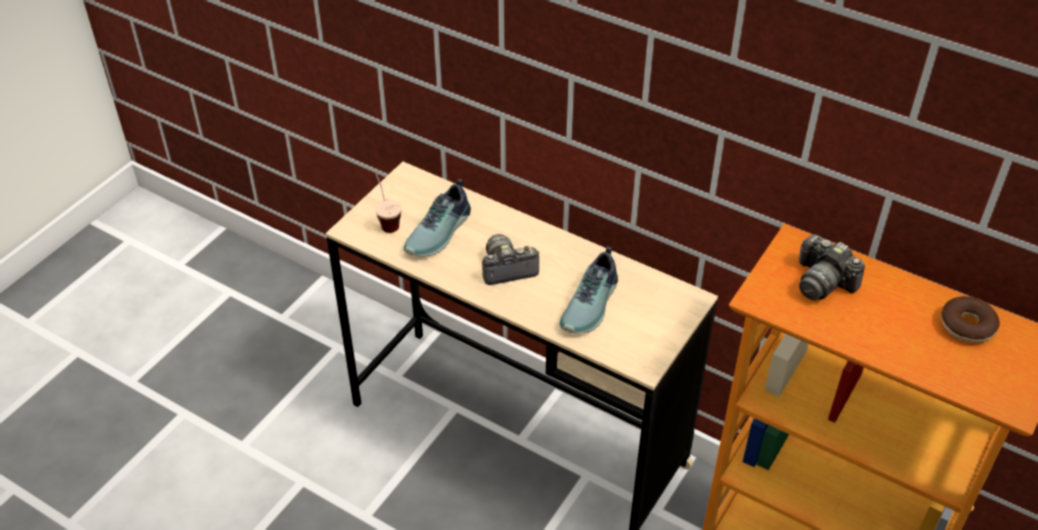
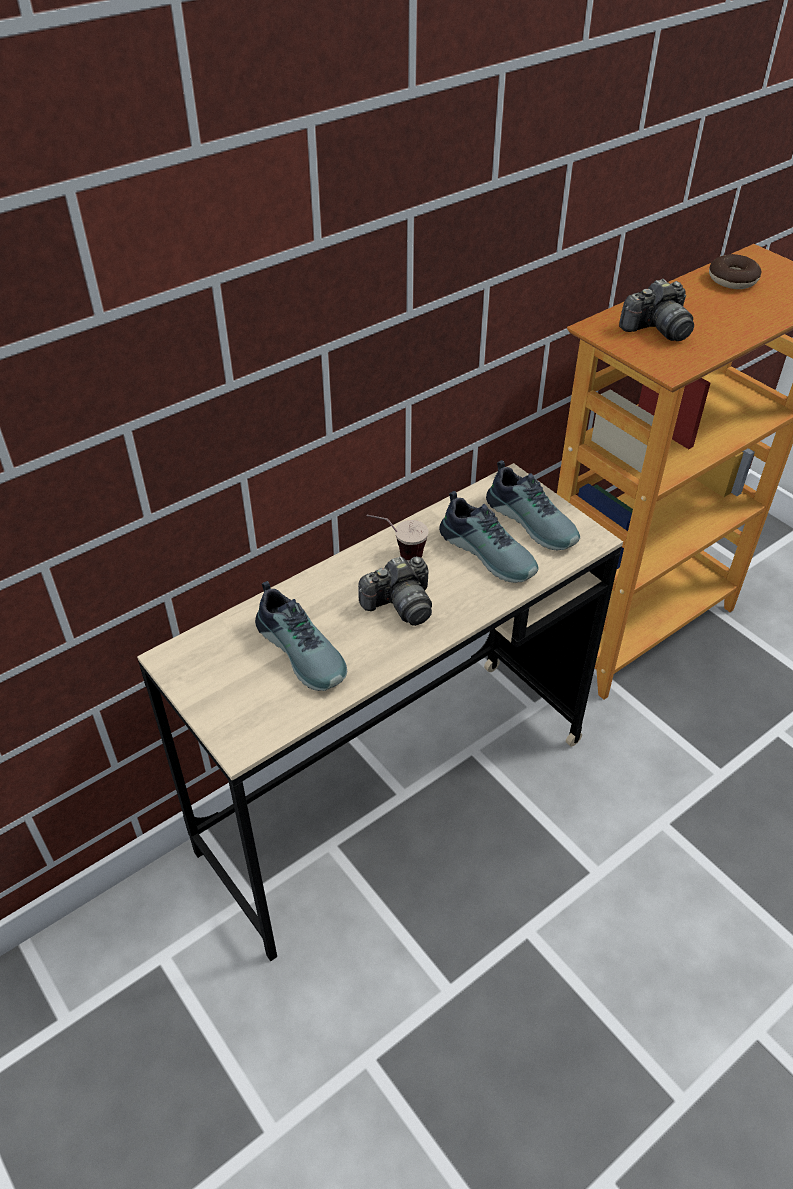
camera: 70 degrees left, 0 degrees up
cup [375,173,402,233] -> cup moved to [367,515,429,560]
camera [482,234,540,285] -> camera turned 120 degrees counterclockwise [358,556,432,626]
none -> shoe [486,460,580,550]

